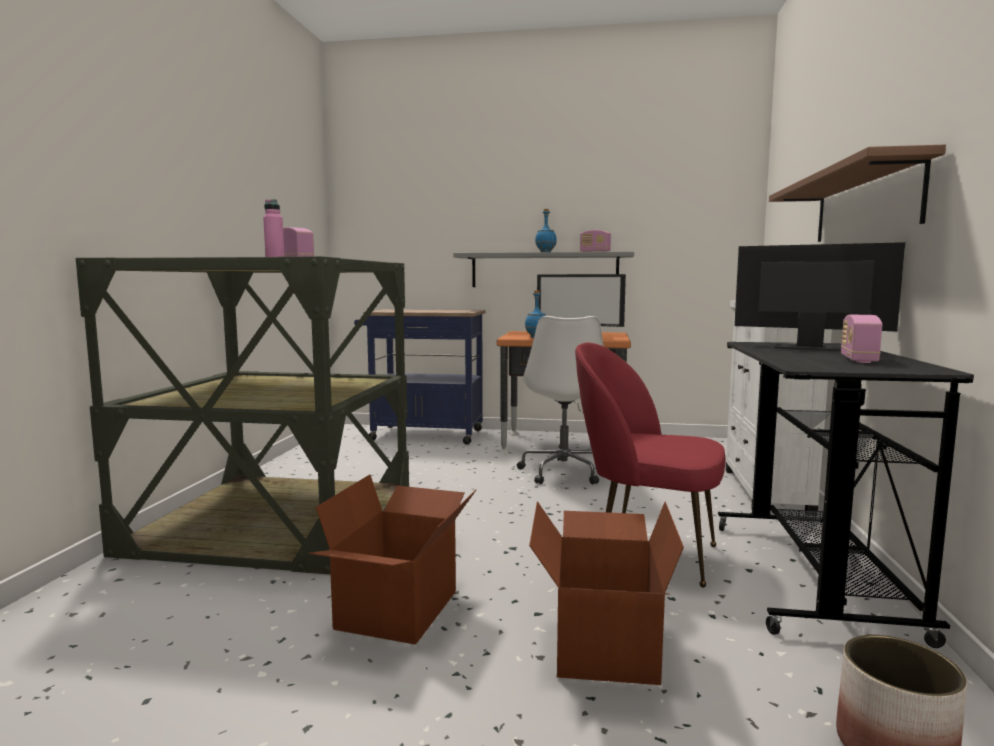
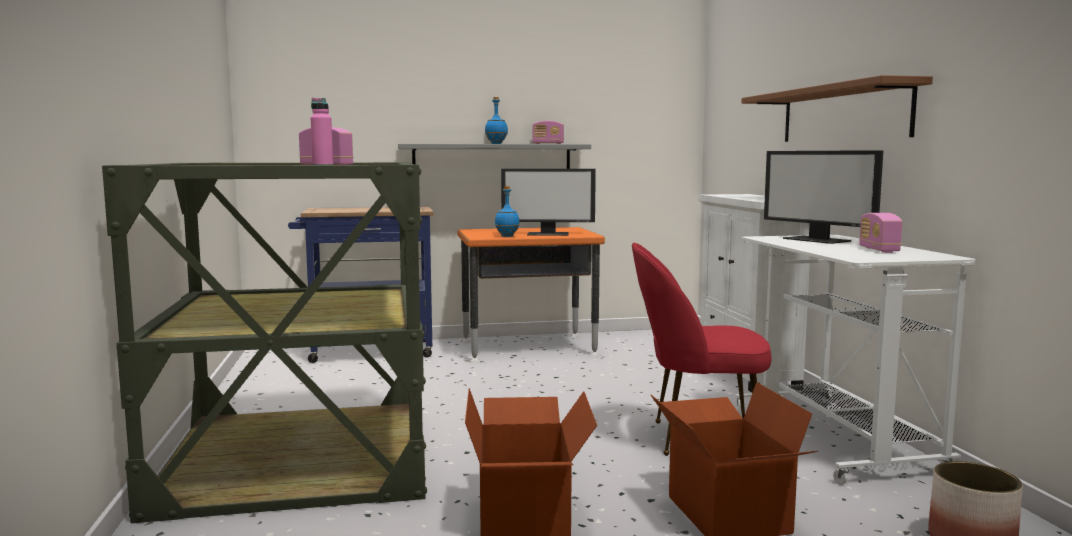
camera: 20 degrees left, 0 degrees up
white office chair [516,316,604,484] -> none
black desk [718,342,974,648] -> white desk [735,235,976,484]
monitor [734,242,905,351] -> monitor turned 135 degrees counterclockwise [764,150,884,244]

